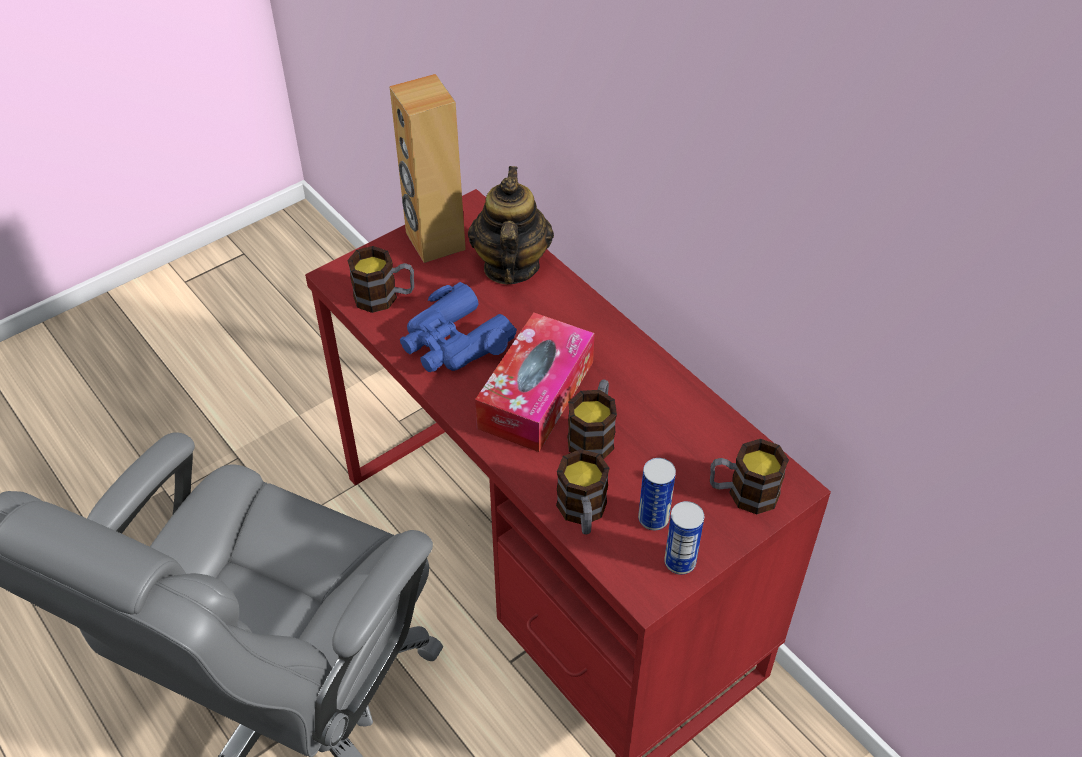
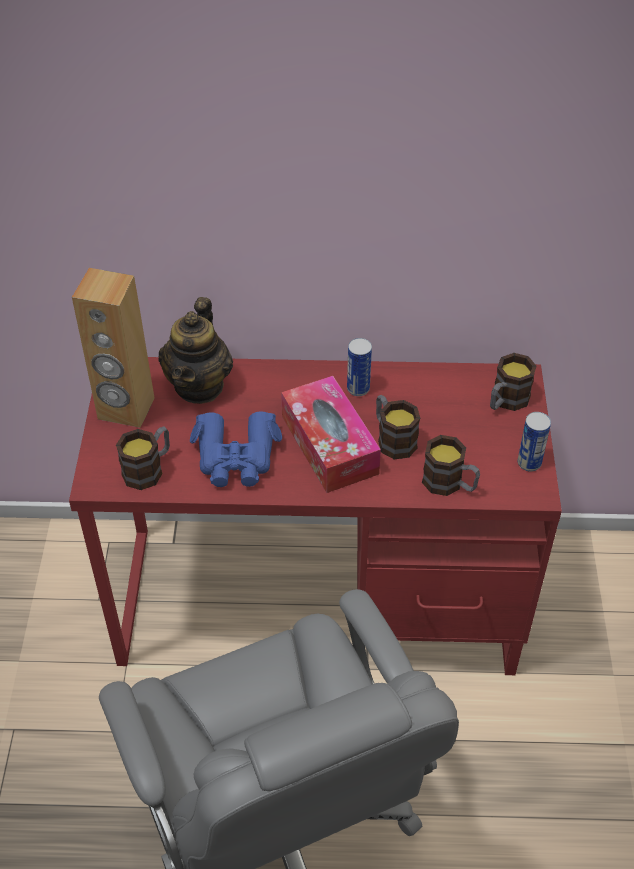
camera: 50 degrees left, 0 degrees up
teapot [468,166,554,284] -> teapot turned 120 degrees counterclockwise [158,297,233,404]
can [638,458,676,530] -> can moved to [347,338,372,396]

